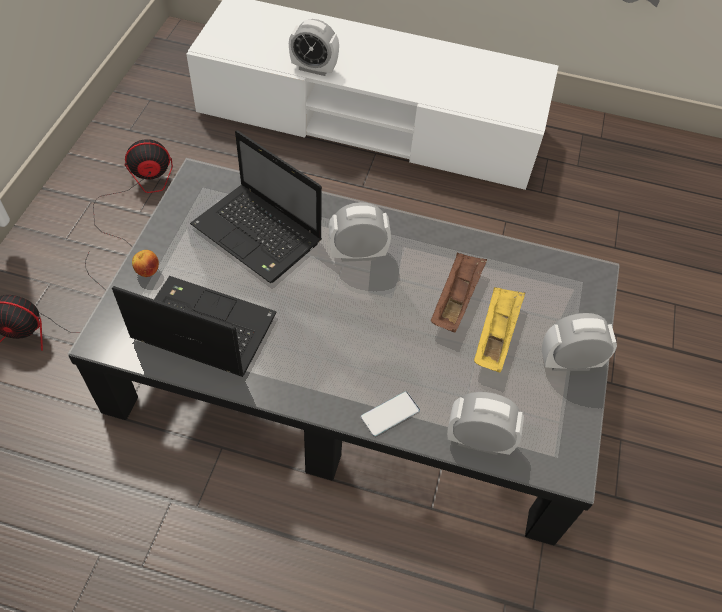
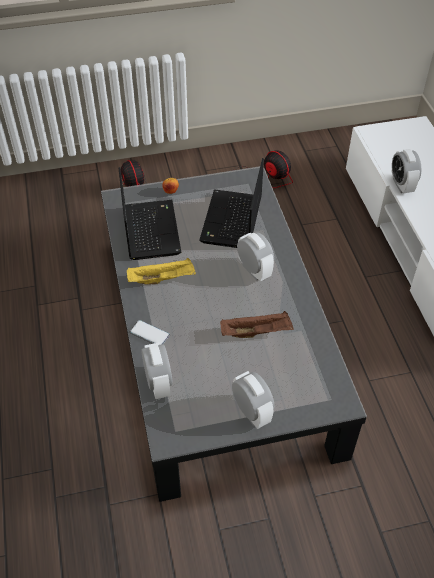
camera: 65 degrees right, 5 degrees down
yellow tray [474,287,525,372] -> yellow tray moved to [127,258,196,284]

